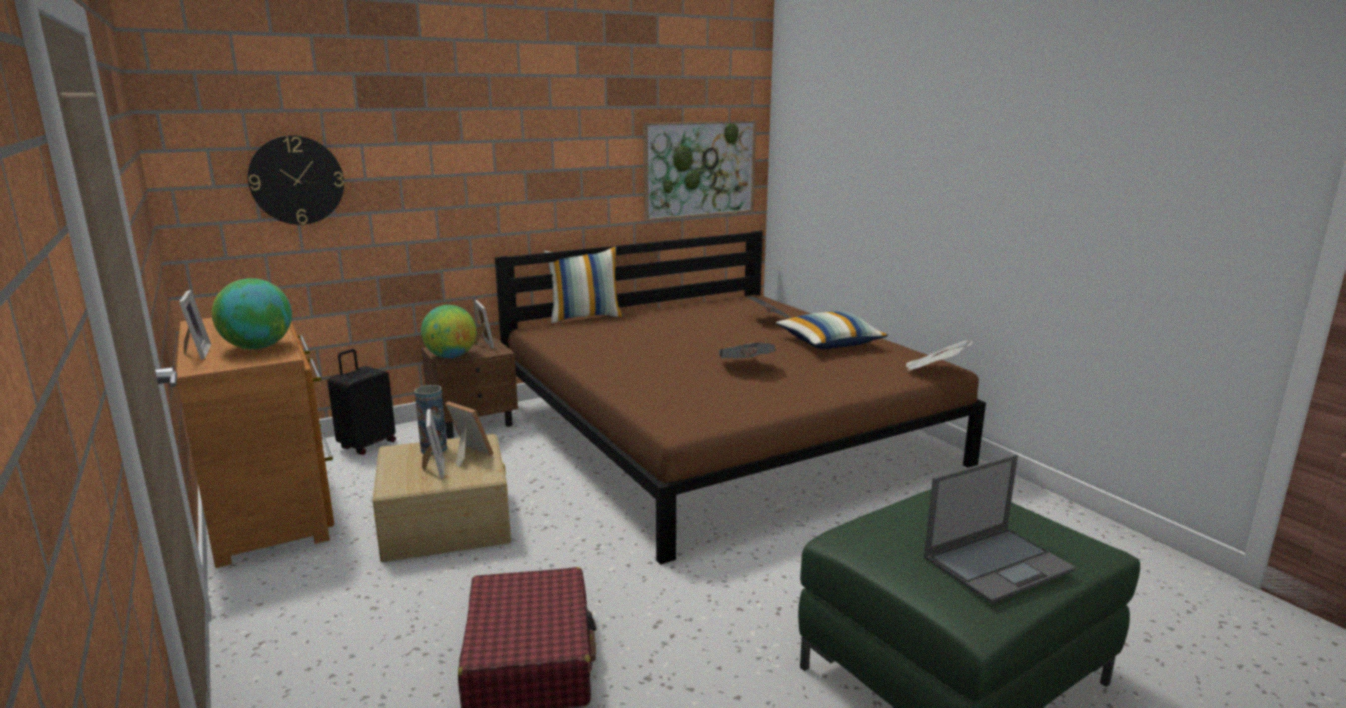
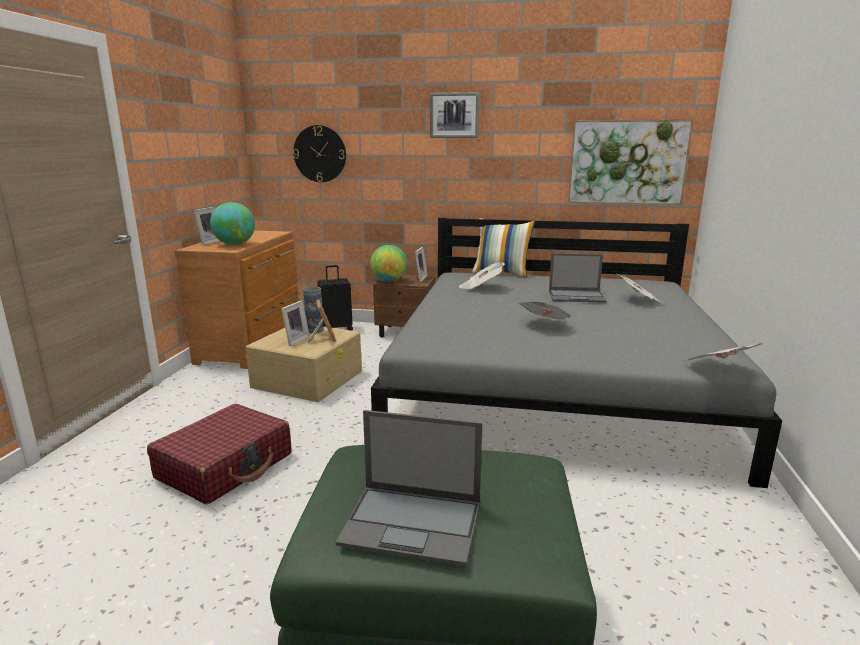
camera: 40 degrees right, 0 degrees up
brown bed [495,231,986,565] -> grey bed [371,218,782,488]
pillow [776,311,888,349] -> none
none -> picture [430,92,479,138]
none -> newspaper [459,262,505,290]
none -> laptop [549,253,607,303]

